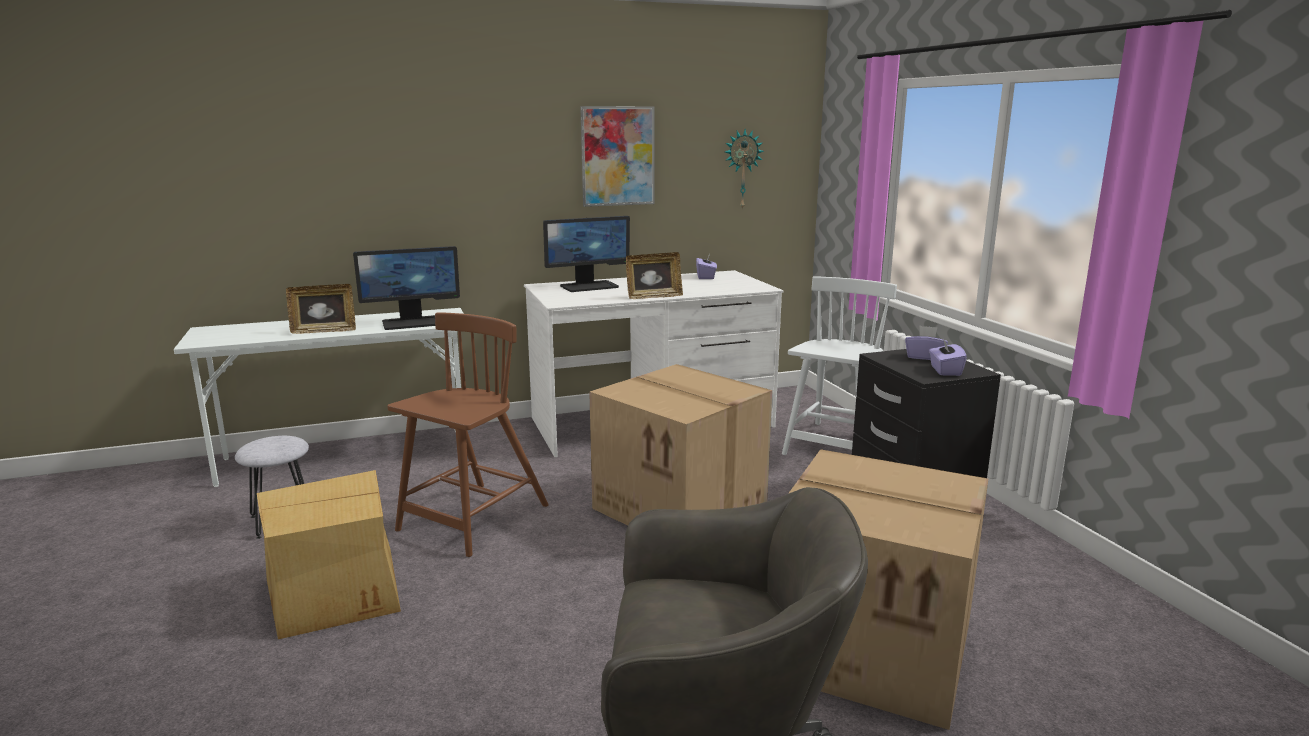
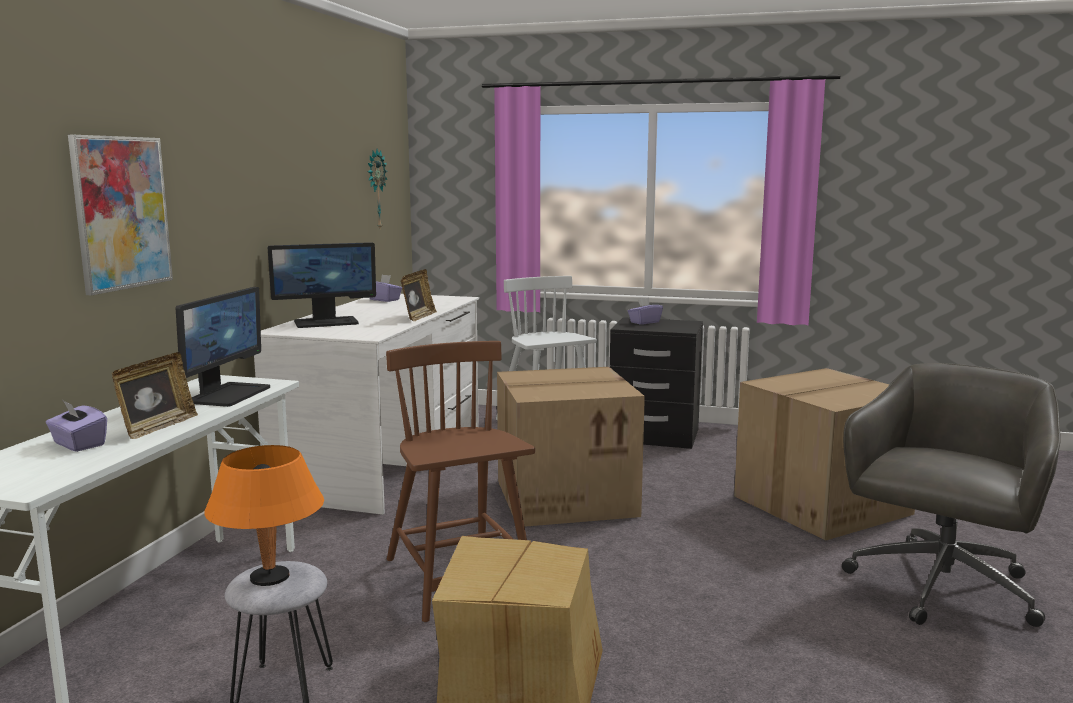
camera: 55 degrees left, 5 degrees down
monitor [543,216,630,292] -> monitor turned 60 degrees clockwise [268,242,376,328]
picture [580,106,654,207] -> picture moved to [68,135,173,295]
purple tissue box [929,339,967,376] -> purple tissue box moved to [46,400,107,452]
none -> orange table lamp [204,445,324,586]

